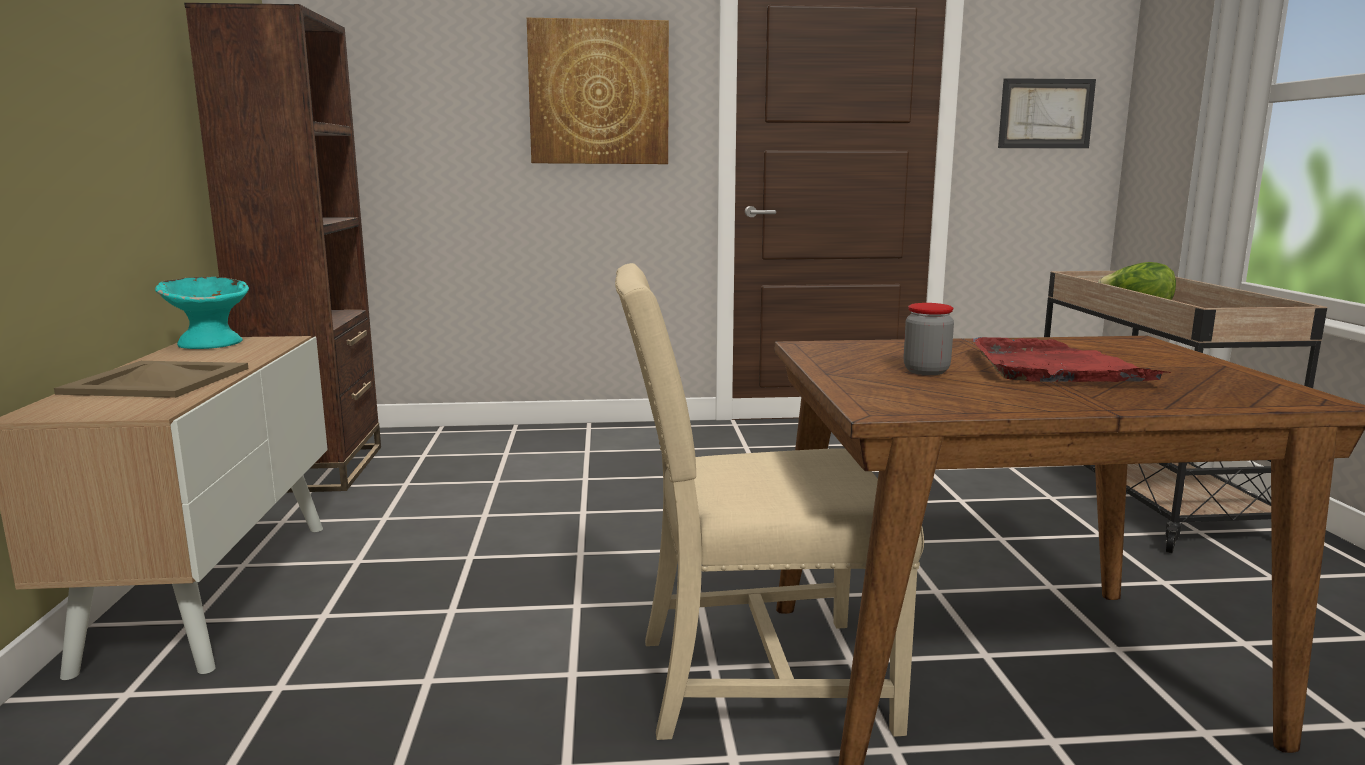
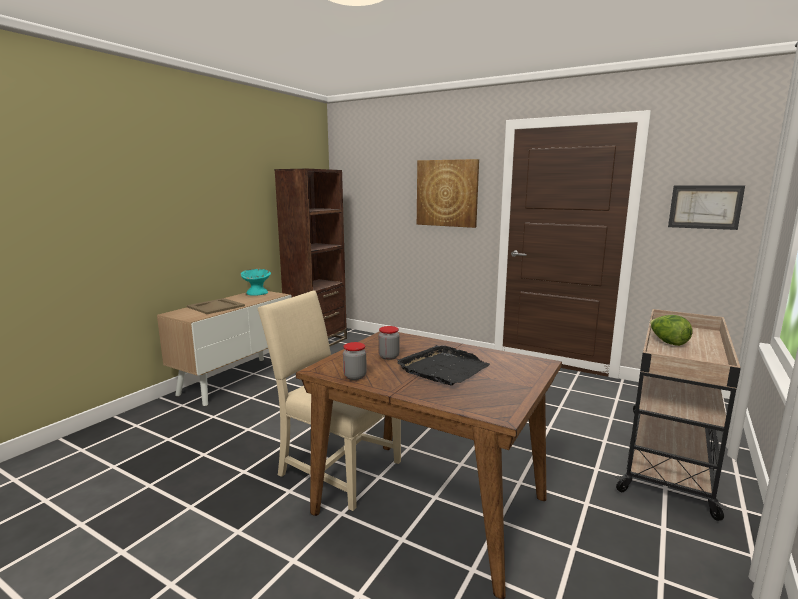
camera: 35 degrees right, 0 degrees up
red tray [972,337,1171,382] -> black tray [397,345,490,386]
none -> jar [343,342,367,380]

